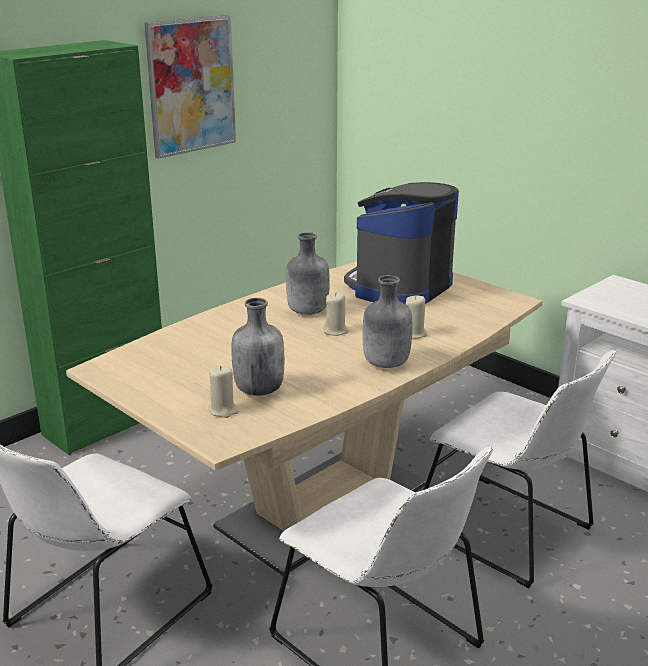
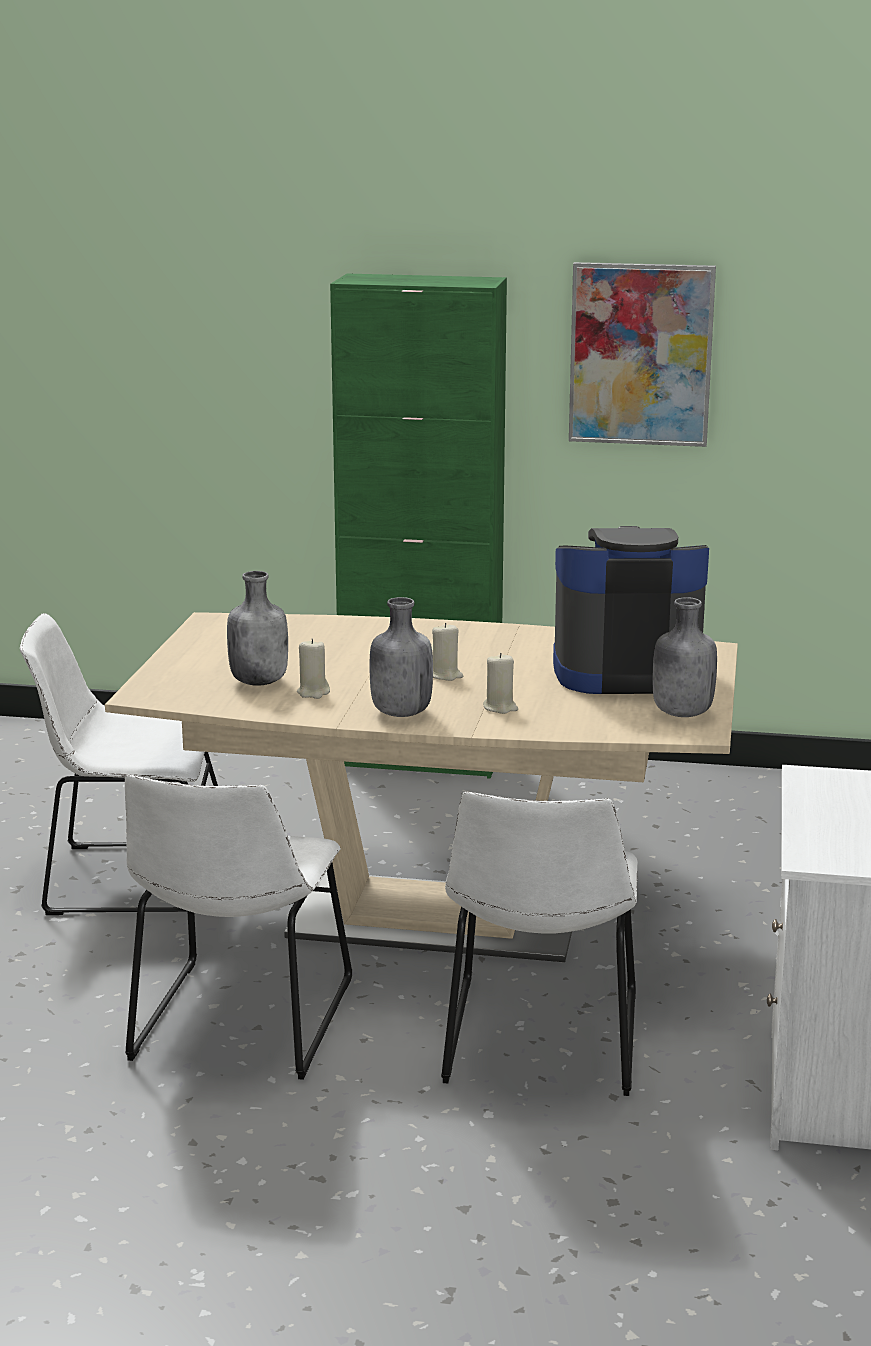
camera: 55 degrees right, 5 degrees down
beige candle [208,366,239,418] -> beige candle moved to [297,639,330,699]
grey bottle [286,232,330,315] -> grey bottle moved to [652,597,717,717]

